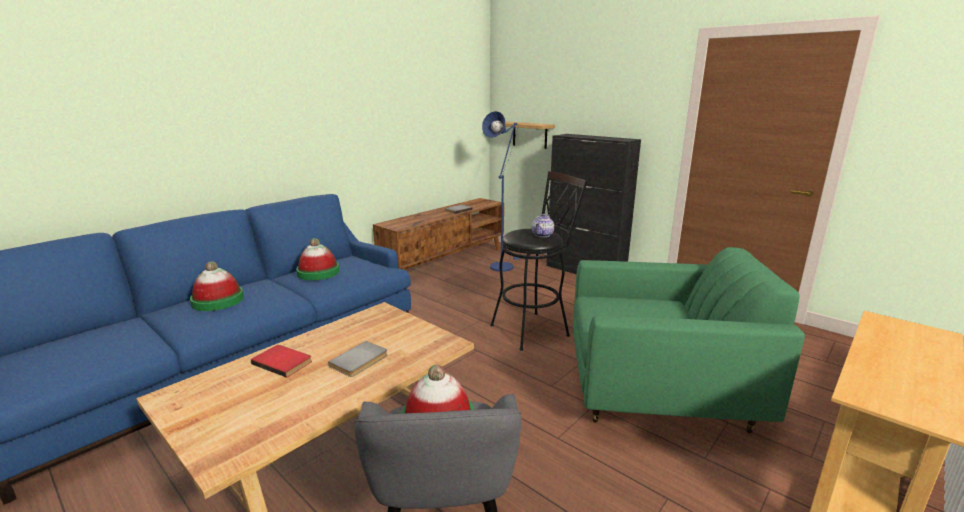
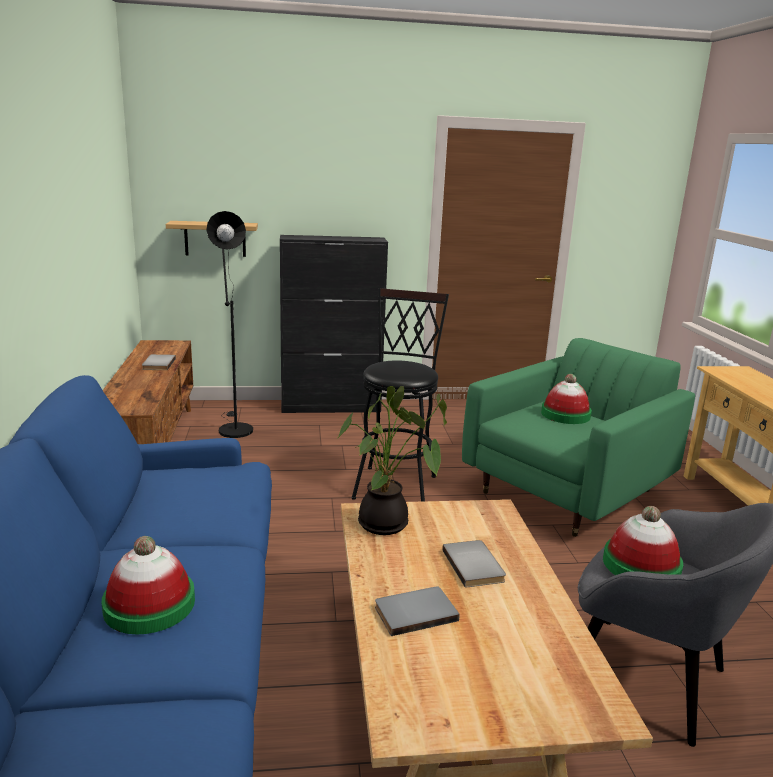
camera: 50 degrees left, 0 degrees up
red book [251,345,312,378] -> grey book [375,587,460,636]
hat [296,238,339,280] -> hat moved to [541,374,592,424]
blue floor lamp [482,111,520,272] -> black floor lamp [207,211,253,438]
teapot [532,214,554,237] -> none
none -> potted plant [337,386,447,535]

